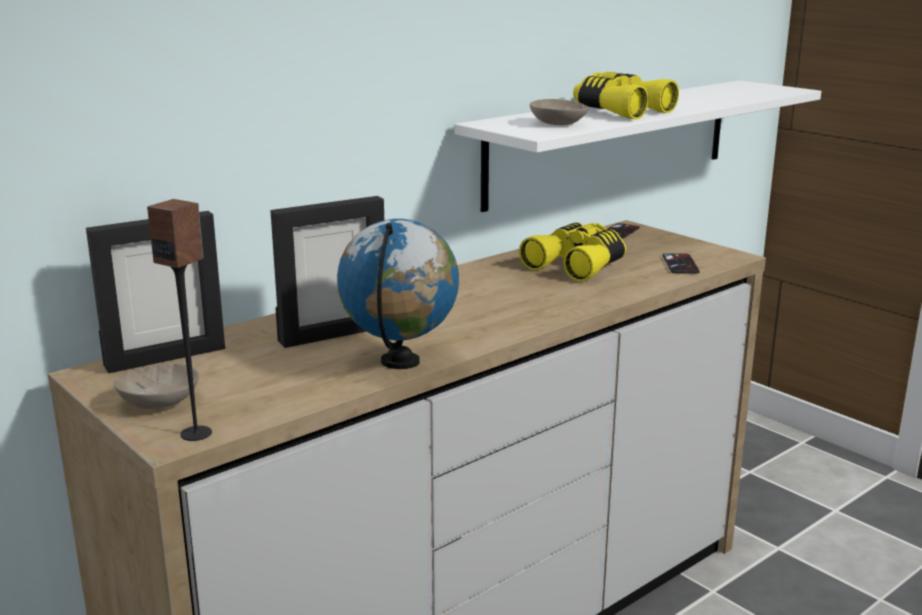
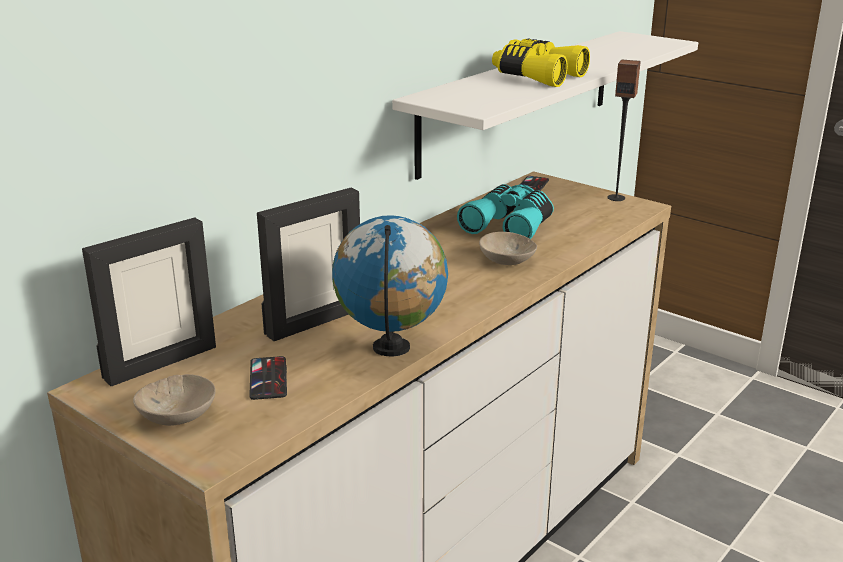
camera: 10 degrees left, 5 degrees up
speaker [147,199,212,441] -> speaker moved to [607,60,641,201]
yellow binoculars [519,223,626,282] -> turquoise binoculars [457,184,554,239]
beige bowl [530,99,589,125] -> beige bowl moved to [479,232,537,265]
phone [663,253,700,274] -> phone moved to [249,356,287,400]

